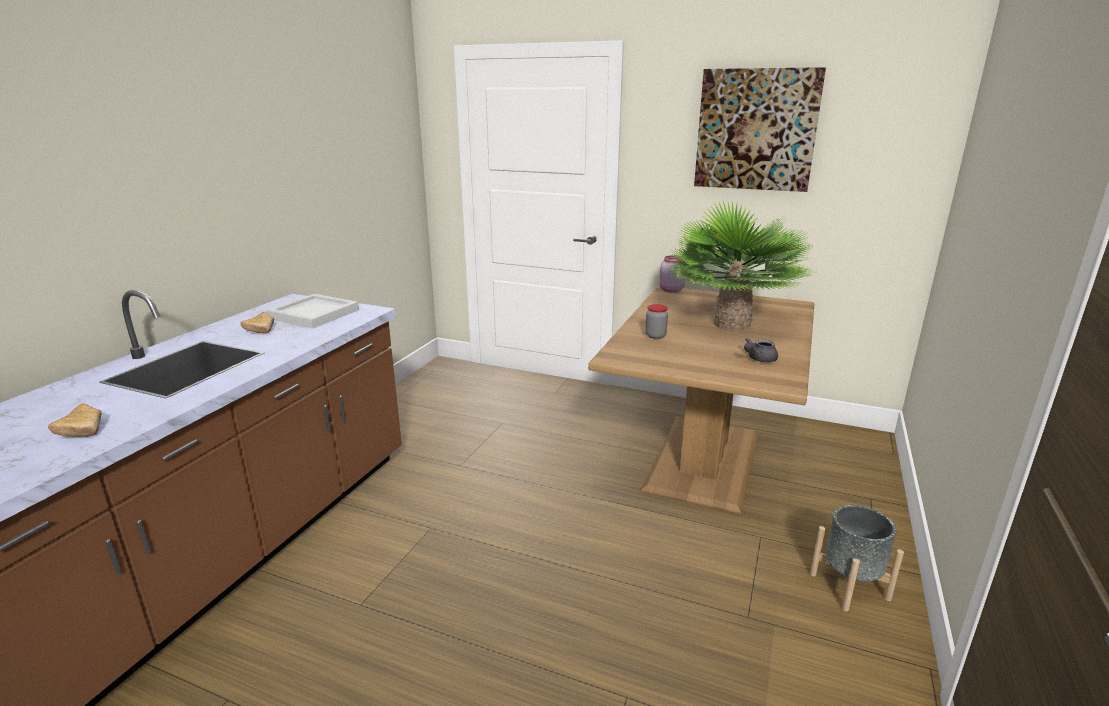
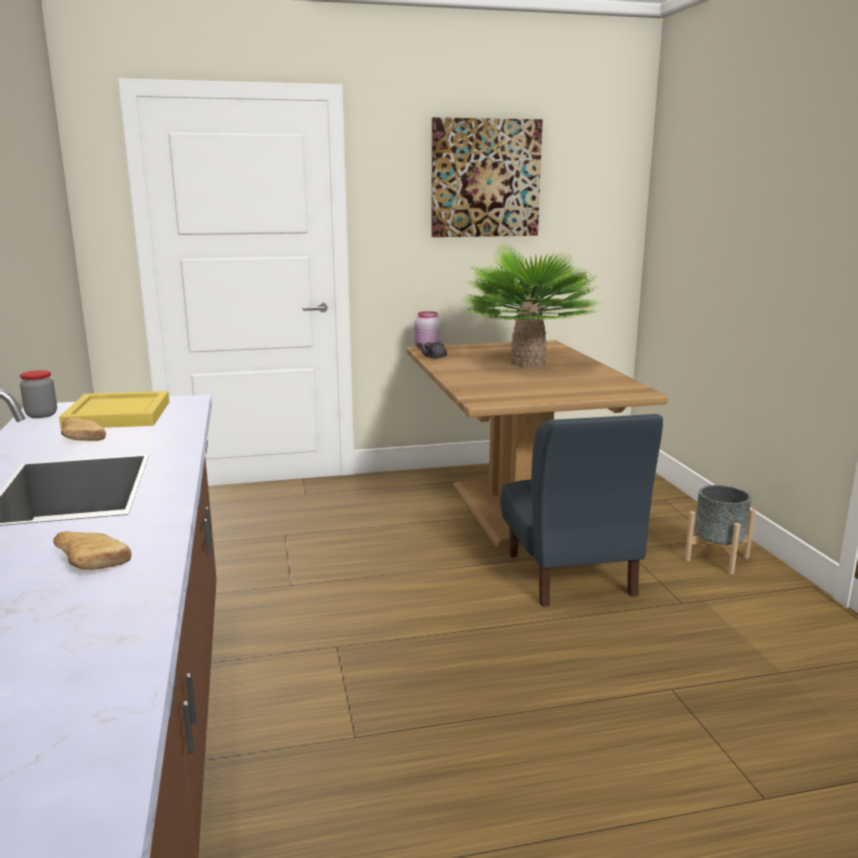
camera: 35 degrees left, 5 degrees down
white tray [266,294,359,329] -> yellow tray [59,391,170,429]
jar [645,304,668,339] -> jar moved to [20,370,57,418]
grey teapot [744,338,778,362] -> grey teapot moved to [418,341,447,358]
none -> blue chair [500,414,663,607]

